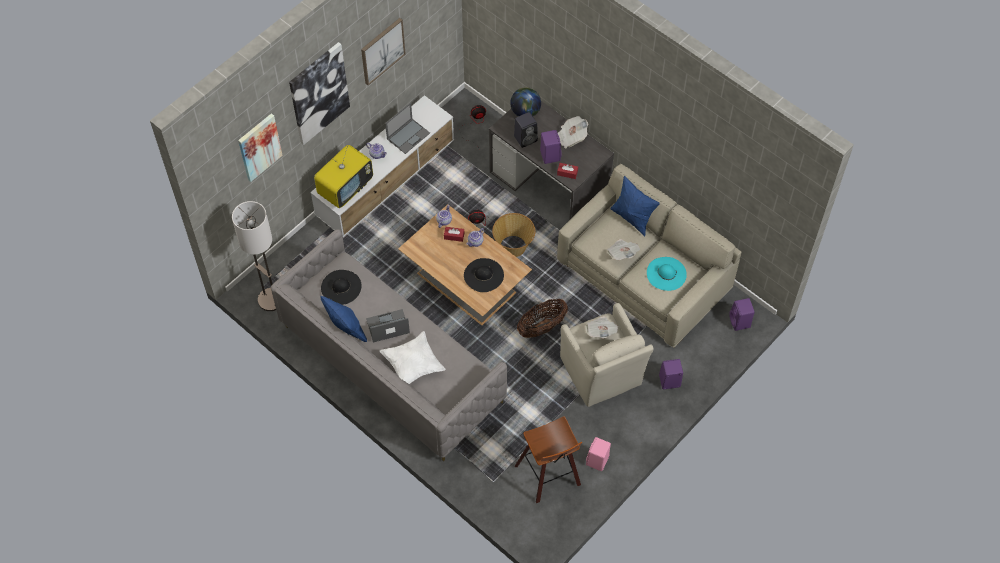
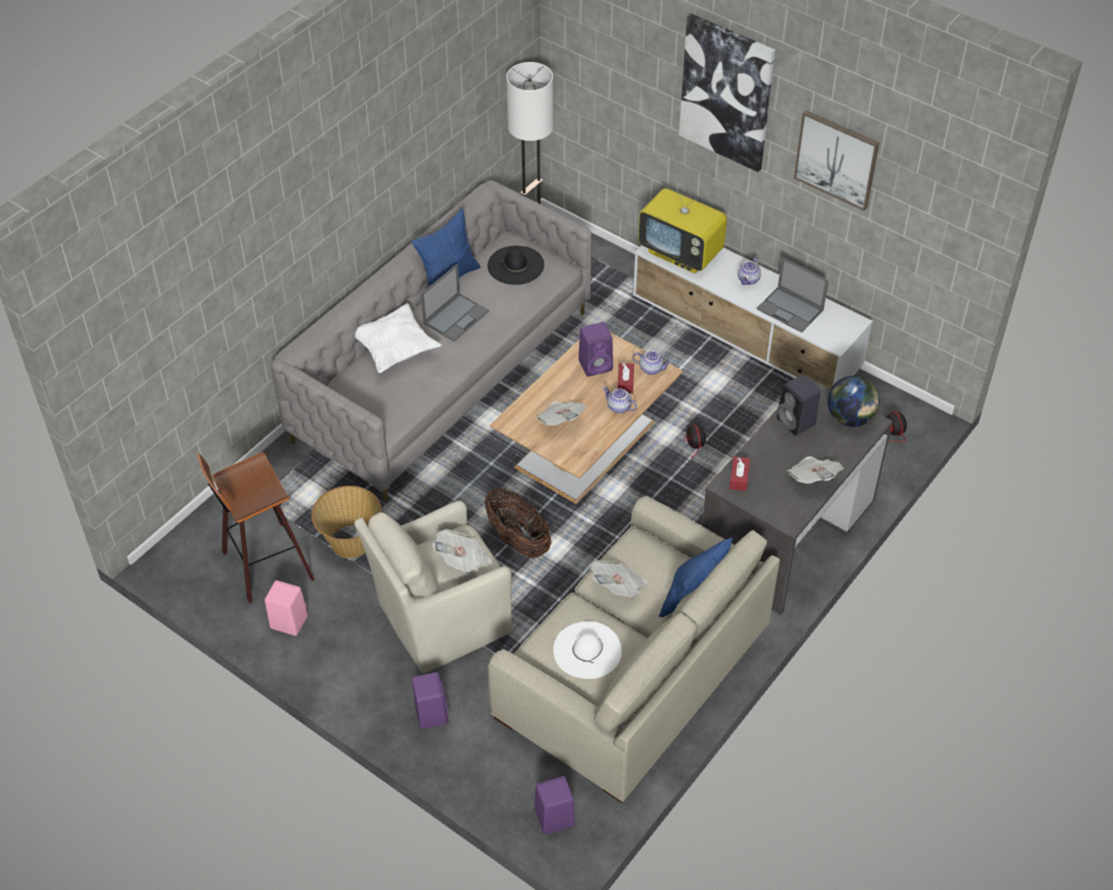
camera: 85 degrees right, 10 degrees down
picture [238,113,283,182] -> none
laptop [366,309,410,342] -> laptop turned 60 degrees clockwise [421,264,489,342]
black hat [464,258,504,292] -> newspaper [535,401,587,426]
basket [492,213,535,257] -> basket moved to [312,486,382,558]
purple speaker [540,130,562,164] -> purple speaker moved to [579,322,613,377]
turquoise hat [647,257,687,291] -> white hat [553,621,622,679]

